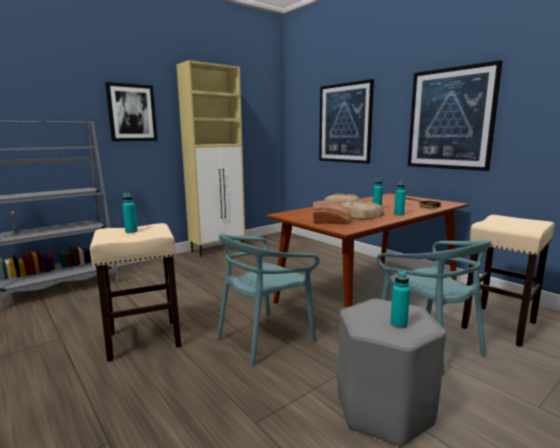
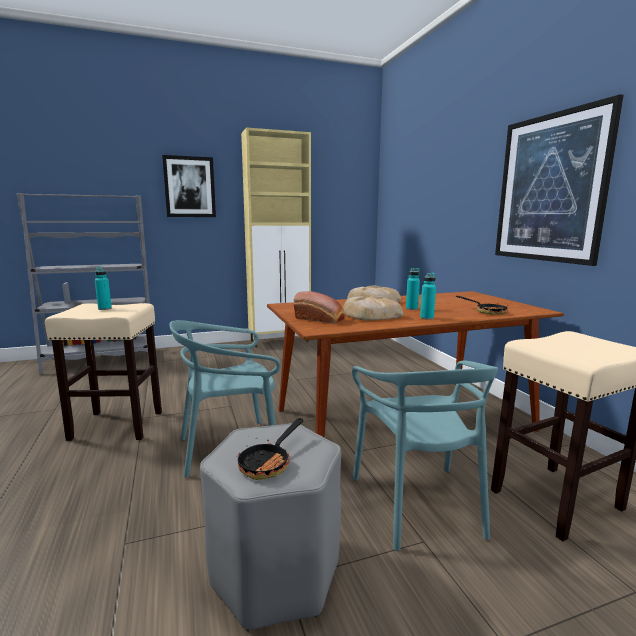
camera: 20 degrees right, 0 degrees up
picture [319,79,374,164] -> none
turquoise bottle [390,270,410,328] -> frying pan [237,418,303,480]

